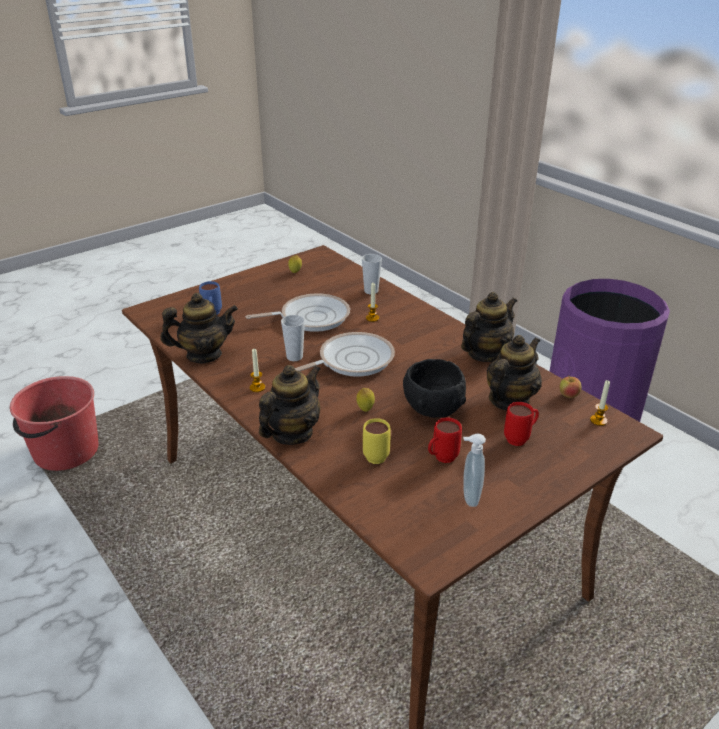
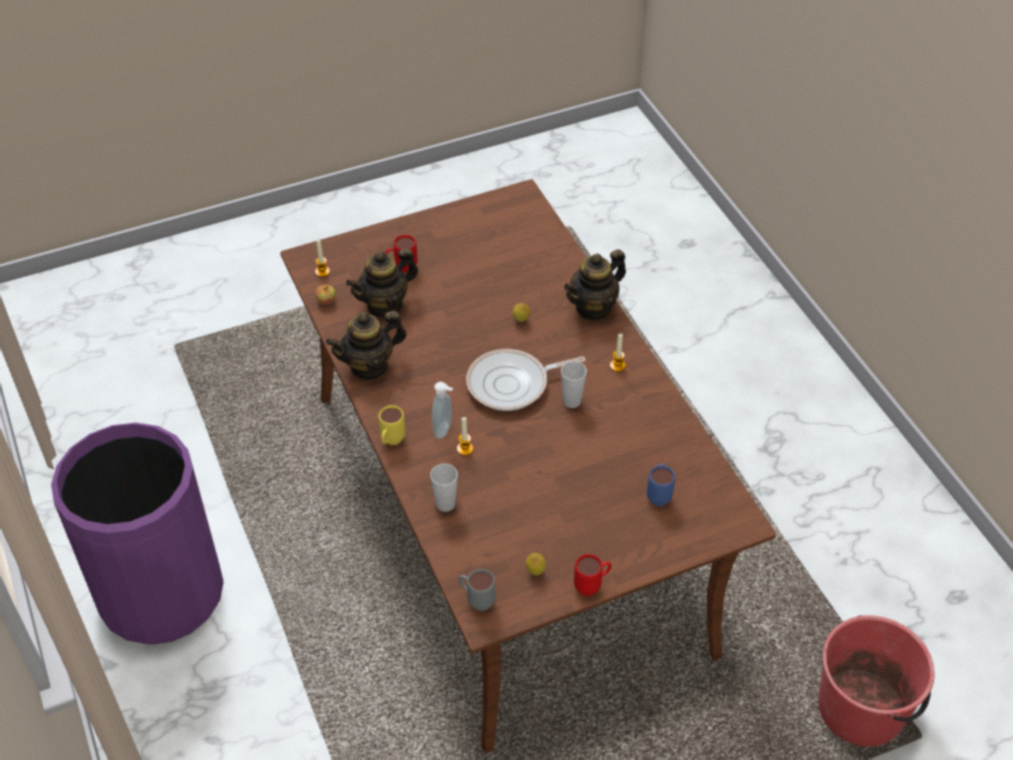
camera: 165 degrees left, 15 degrees up
teapot [160,293,238,363] -> none
frying pan [246,294,350,332] -> none
yellow mug [363,418,391,464] -> yellow mug moved to [379,405,405,445]
black bowl [403,359,466,418] -> none
red mug [428,417,462,463] -> red mug moved to [574,554,611,596]
soap dispenser [463,434,486,507] -> soap dispenser moved to [432,382,453,439]
none -> grey mug [459,569,495,611]

